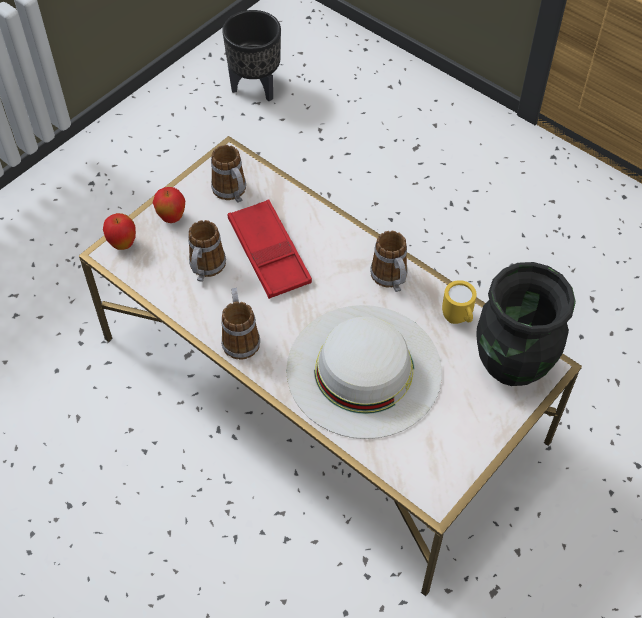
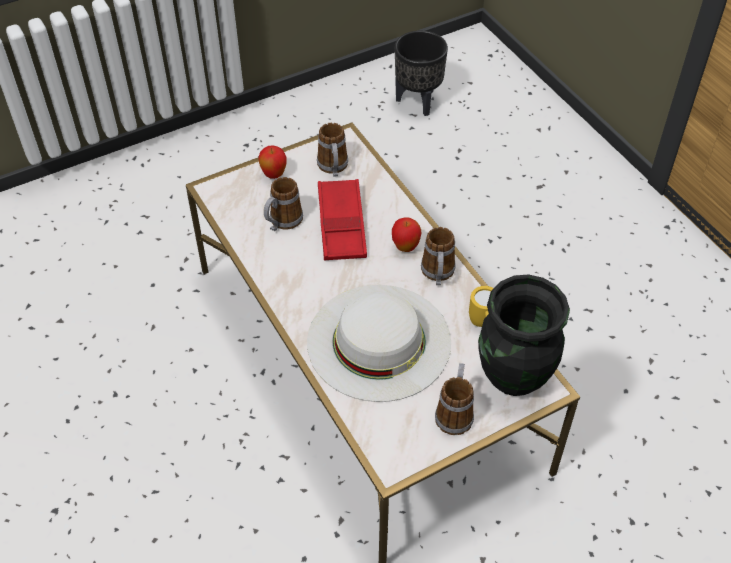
camera: 20 degrees right, 5 degrees down
apple [103,213,136,250] -> apple moved to [392,218,421,252]
mug [221,288,260,360] -> mug moved to [435,363,474,435]

